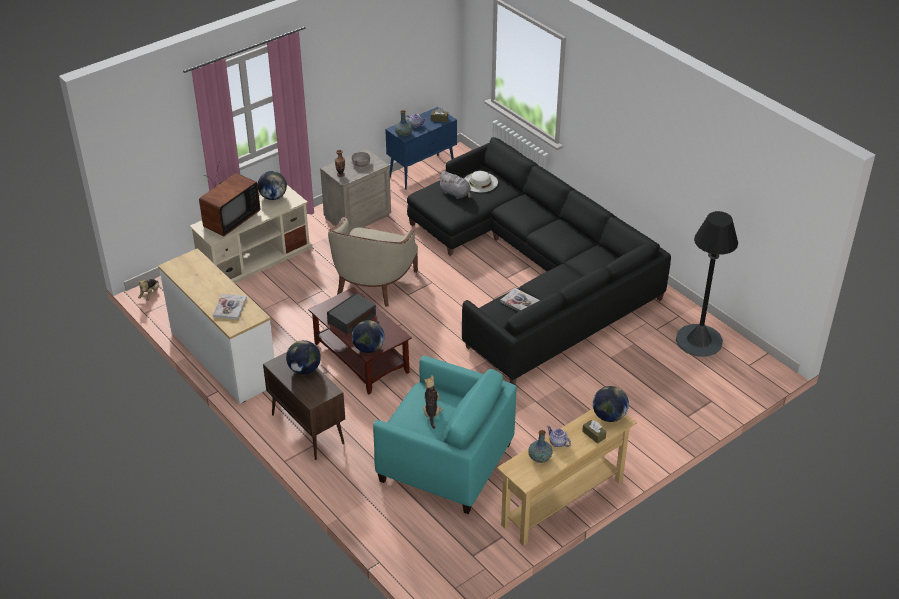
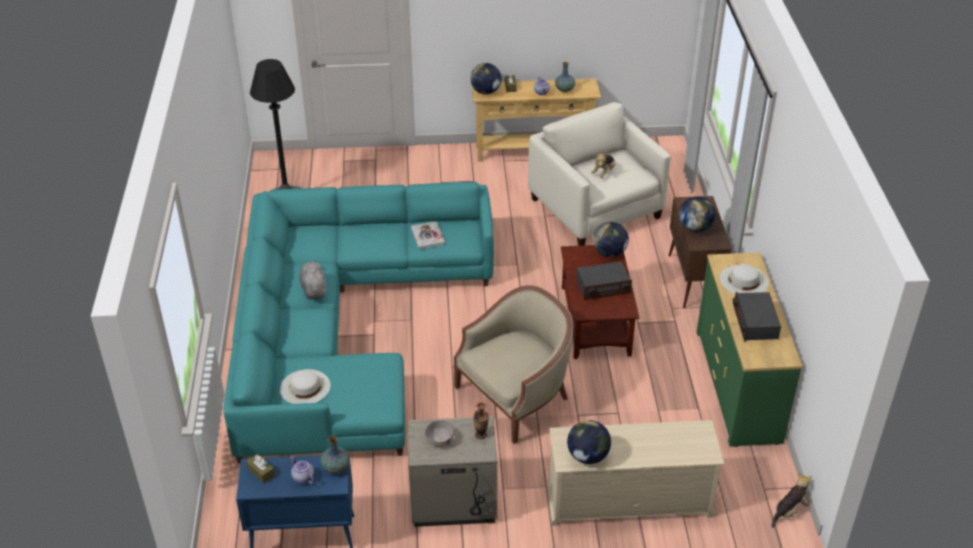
camera: 145 degrees left, 0 degrees up
white dresser [158,248,275,404] -> green dresser [697,252,803,447]
television [199,161,260,236] -> none
book [213,294,247,320] -> white hat [720,264,769,294]
turquoise armchair [373,356,516,514] -> beige armchair [528,102,671,246]
black sofa [407,137,671,385] -> turquoise sofa [223,182,494,464]
grey plush toy [438,171,471,199] -> grey plush toy moved to [299,260,326,299]
none -> radio [733,292,781,342]

